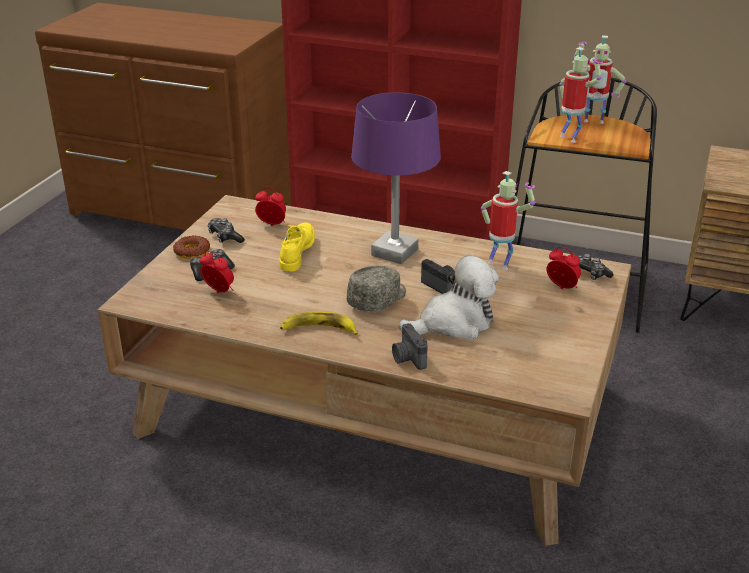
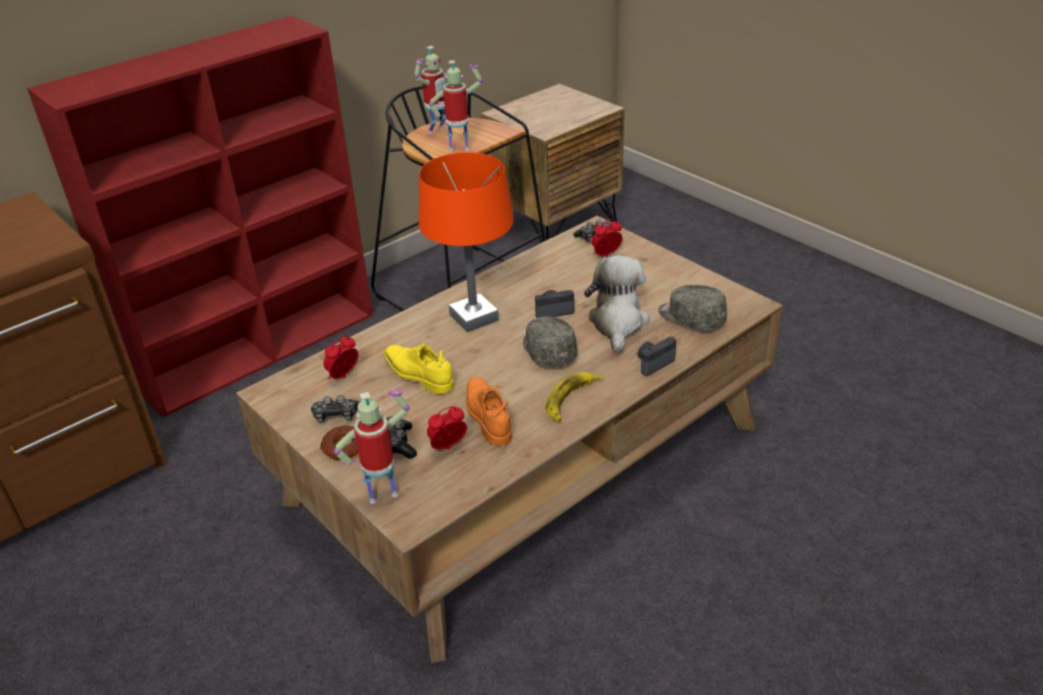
camera: 60 degrees left, 5 degrees up
purple table lamp [351,92,441,264] -> orange table lamp [419,152,514,332]
camera [392,323,428,370] -> camera turned 135 degrees clockwise [638,336,677,376]
toy robot [481,171,535,270] -> toy robot moved to [334,388,409,504]
none -> orange shoe [466,377,512,445]
none -> grey cap [658,285,727,330]

